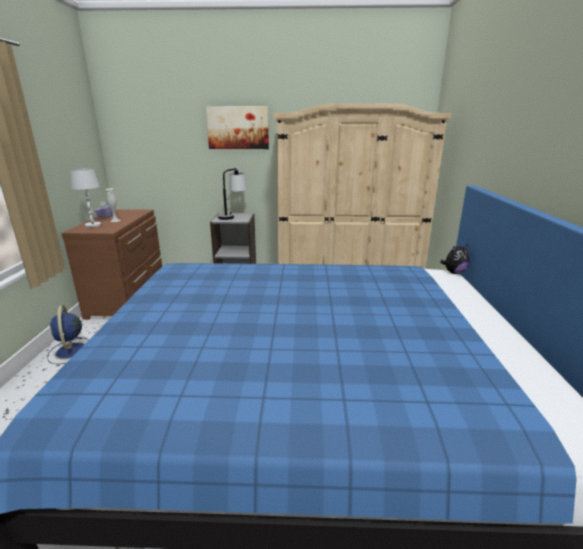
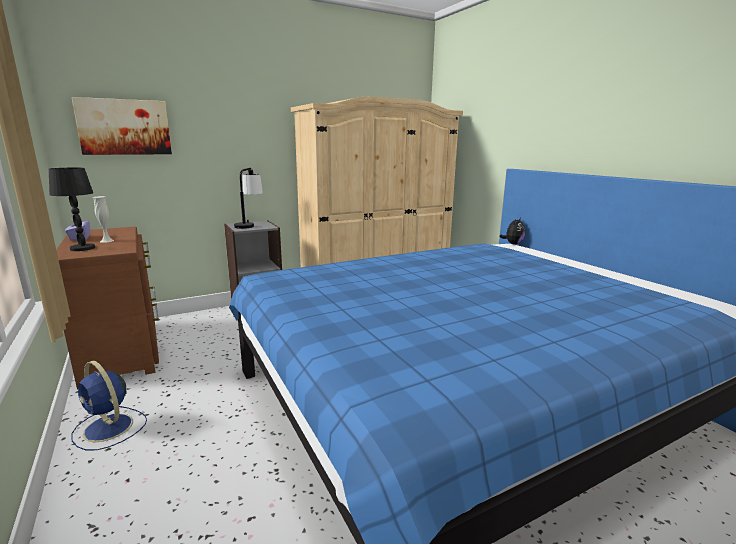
camera: 30 degrees left, 5 degrees down
white table lamp [70,168,101,227] -> black table lamp [49,168,95,251]
picture [206,106,269,149] -> picture moved to [72,97,172,155]

